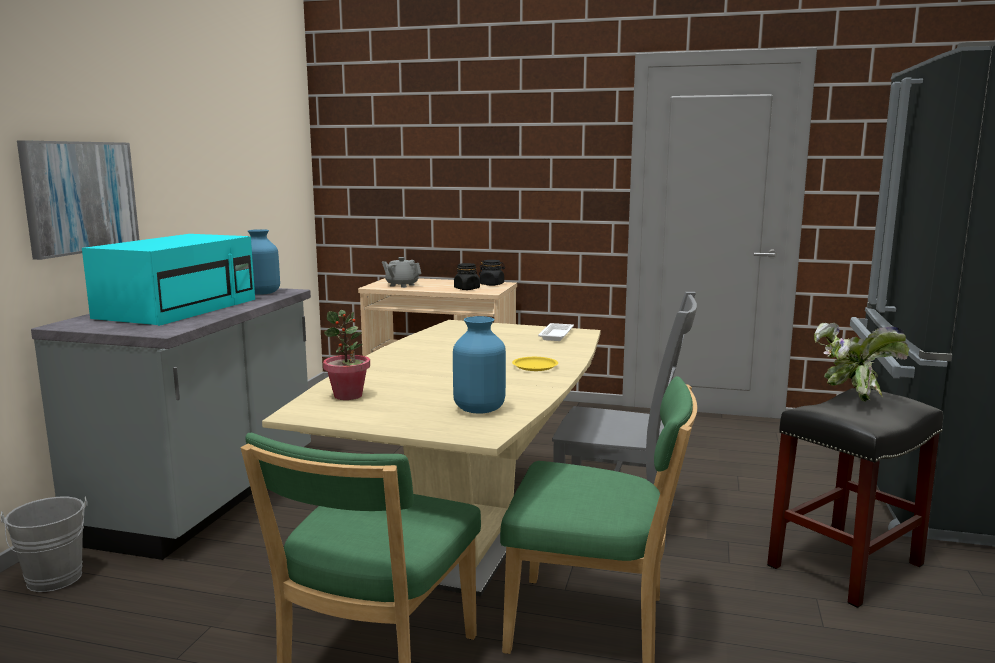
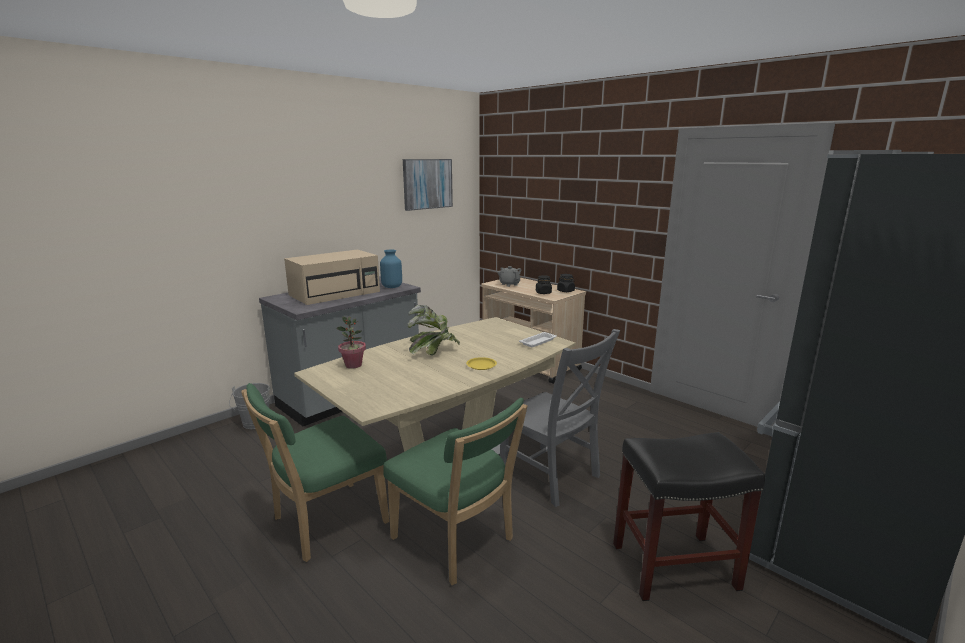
camera: 30 degrees right, 5 degrees up
picture [17,140,139,260] -> picture moved to [403,159,453,211]
turquoise microwave [82,234,255,326] -> beige microwave [284,250,380,305]
blue vase [453,316,506,414] -> none
potted plant [814,323,909,402] -> potted plant moved to [408,305,460,356]

